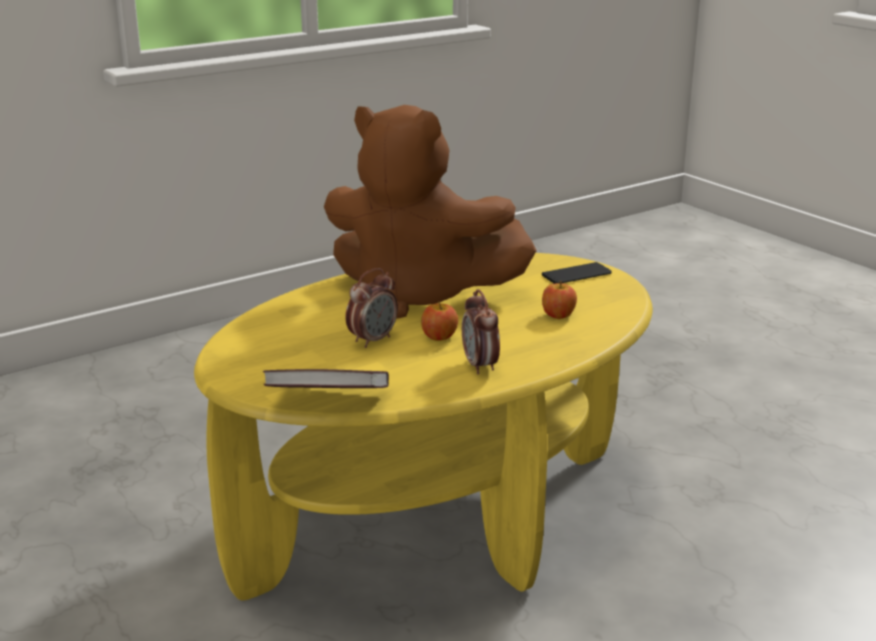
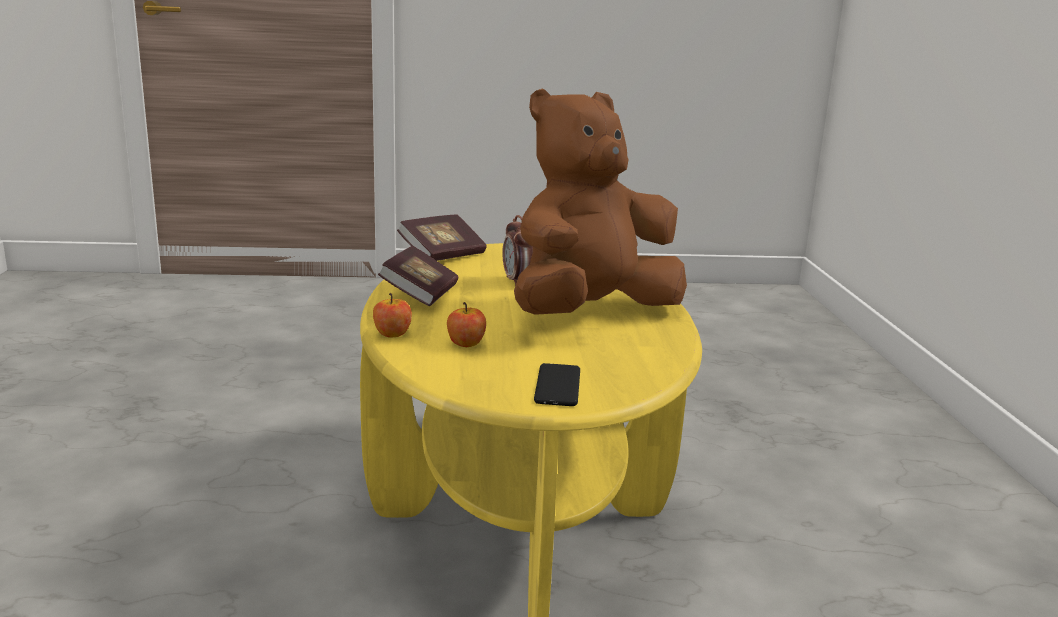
camera: 120 degrees right, 5 degrees down
apple [421,301,458,341] -> apple moved to [373,293,412,338]
alarm clock [462,289,500,375] -> book [378,246,458,306]

